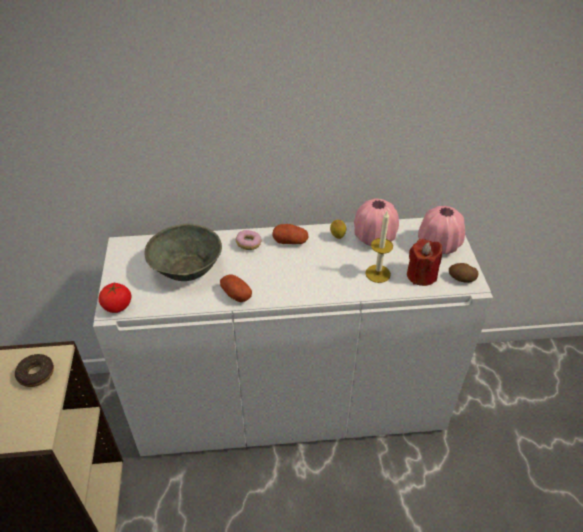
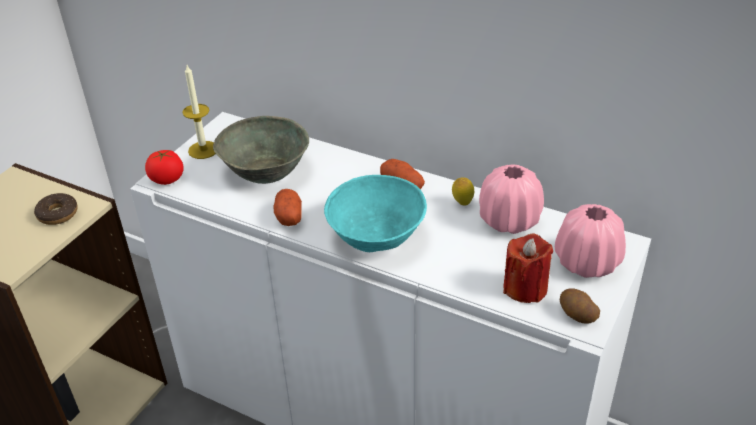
camera: 35 degrees right, 5 degrees down
donut [236,230,262,250] -> none
candle [365,211,393,283] -> candle moved to [183,65,215,159]
none -> turquoise bowl [324,175,427,252]

